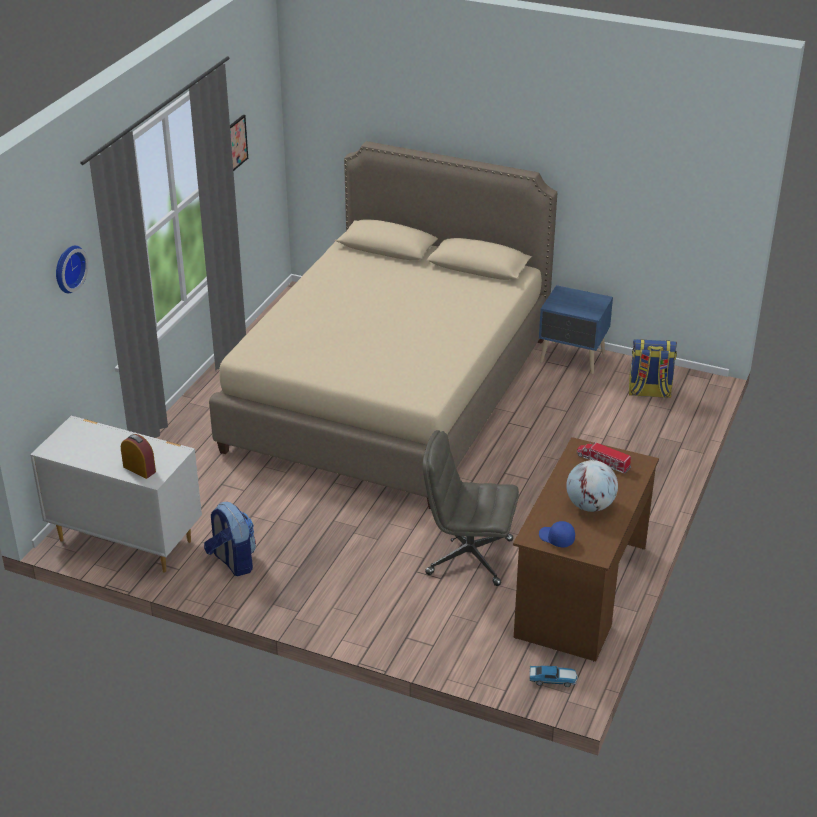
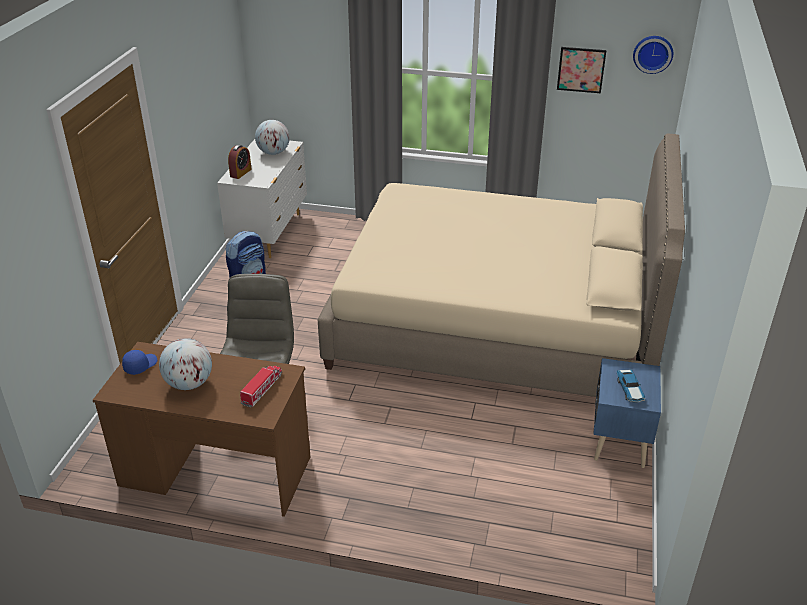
camera: 80 degrees right, 0 degrees up
wall clock [56,245,88,293] -> wall clock moved to [633,36,673,74]
toy car [529,666,578,687] -> toy car moved to [617,369,645,403]
backpack [629,339,677,398] -> none
none -> globe [255,120,290,155]

